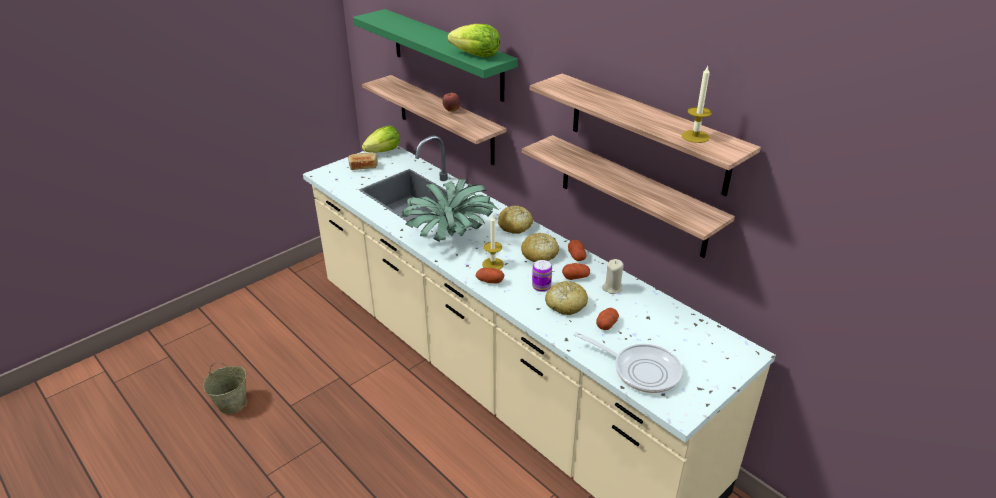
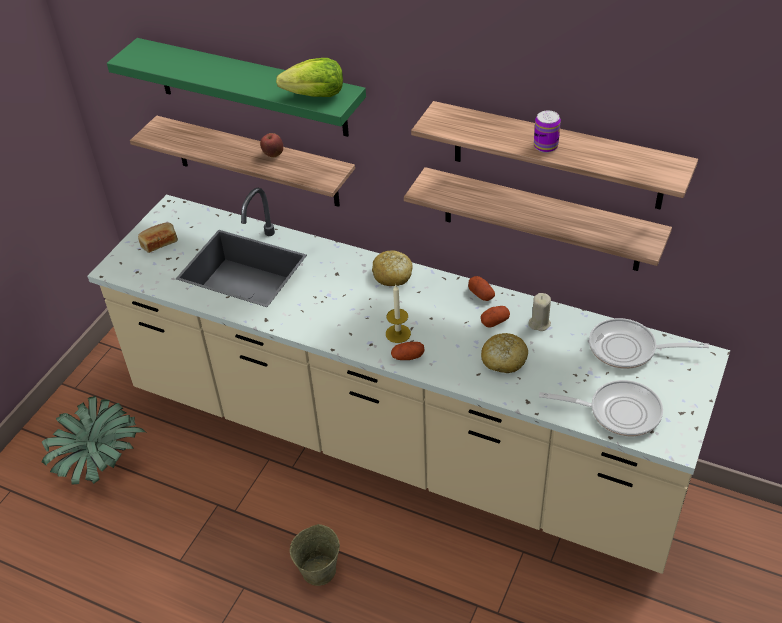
camera: 20 degrees left, 10 degrees up
beige bucket [203,362,247,414] -> beige bucket moved to [290,524,340,586]
lettuce [362,126,400,153] -> none
potted plant [401,179,500,242] -> potted plant moved to [41,396,146,485]
bread [521,233,559,262] -> none
can [532,260,552,292] -> can moved to [534,110,561,153]
potato [596,308,619,330] -> none
candle [682,66,712,143] -> none
none -> frying pan [589,318,709,369]

